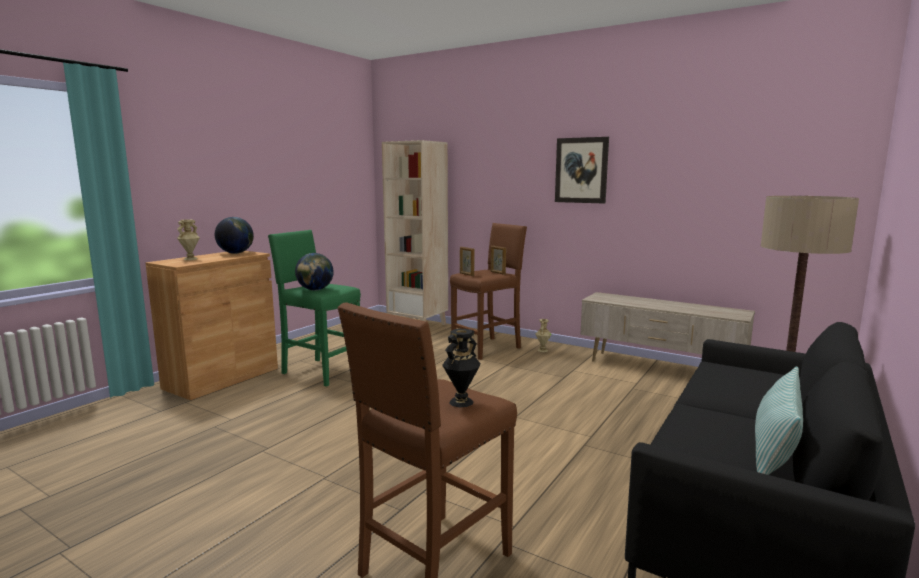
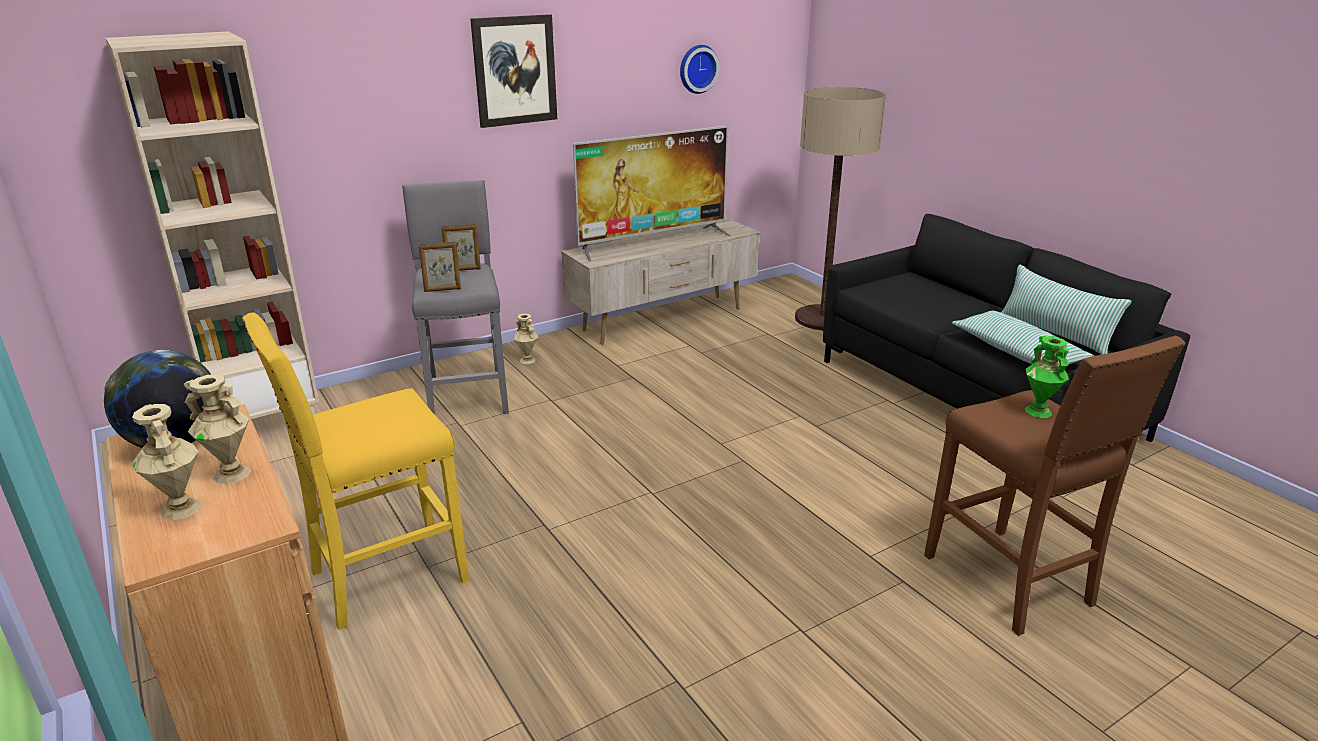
camera: 65 degrees left, 15 degrees up
green stool [268,230,361,387] -> yellow stool [242,312,470,630]
globe [295,253,334,291] -> none
black vase [442,329,481,407] -> green vase [1025,336,1069,418]
brown stool [450,223,527,360] -> grey stool [402,180,509,415]
none -> beige vase [184,374,251,484]
none -> television [573,126,731,261]
none -> wall clock [680,45,719,94]
none -> pillow [952,311,1094,364]

